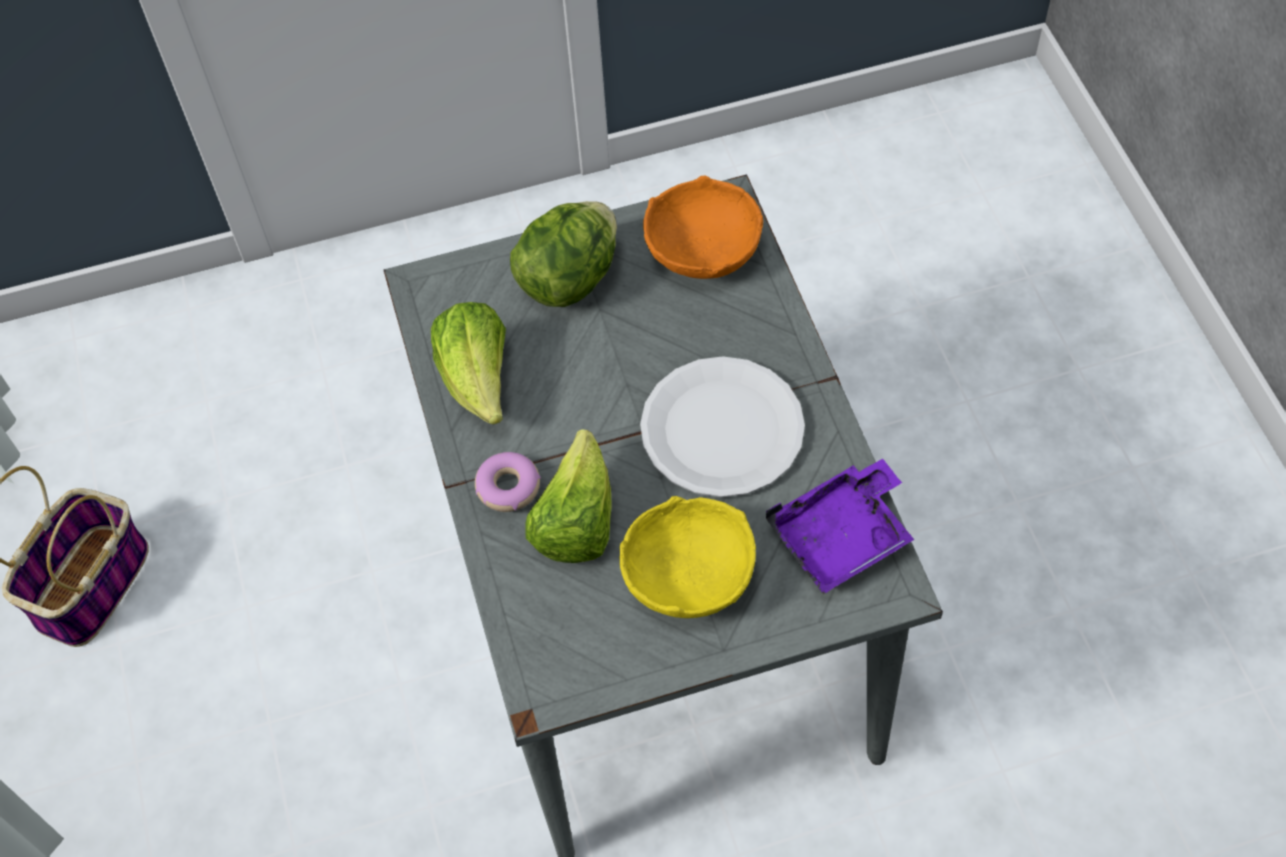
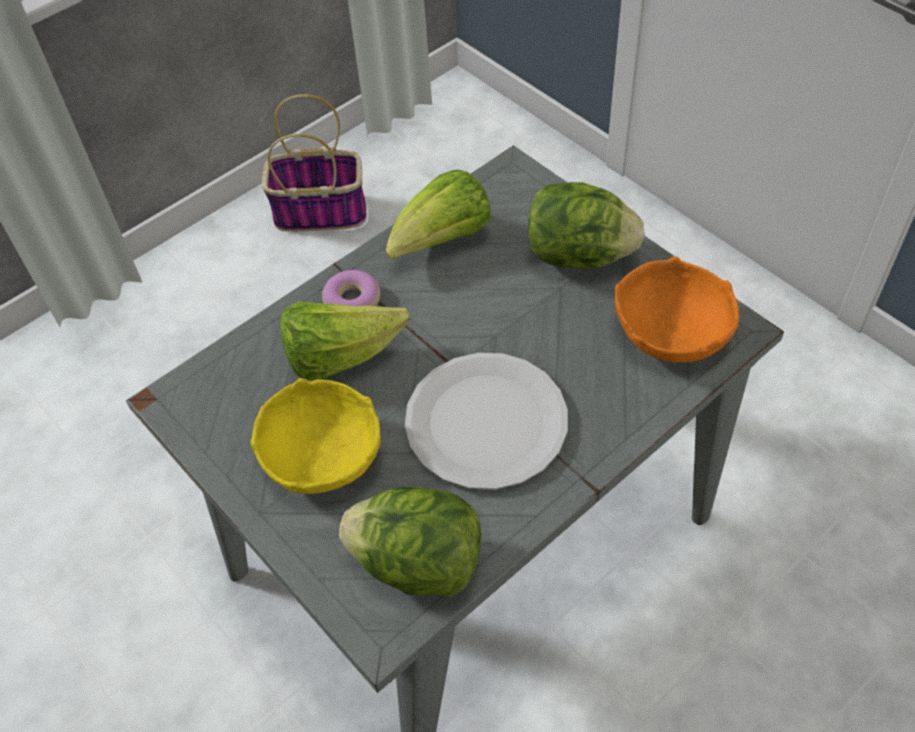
camera: 65 degrees right, 5 degrees down
purple tray [766,459,914,594] -> lettuce [339,486,481,597]

